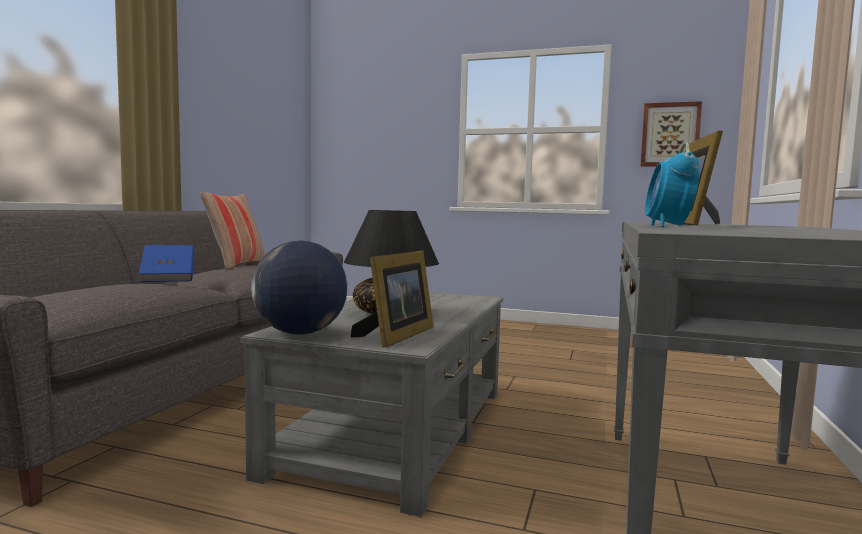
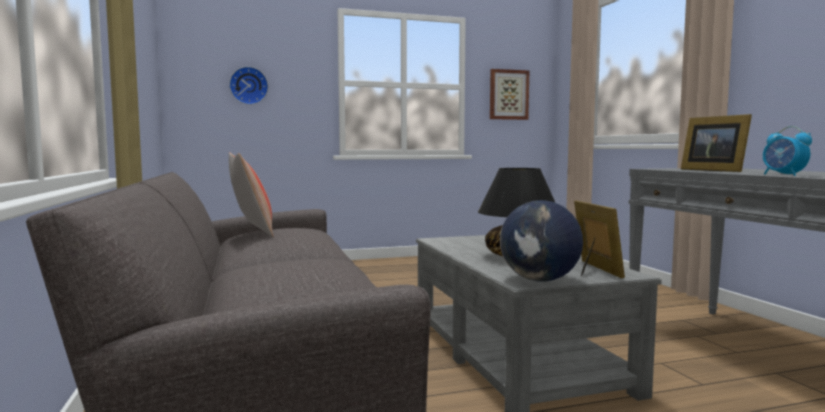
camera: 35 degrees left, 0 degrees up
blue book [139,245,194,282] -> none
none -> wall clock [229,66,268,105]

